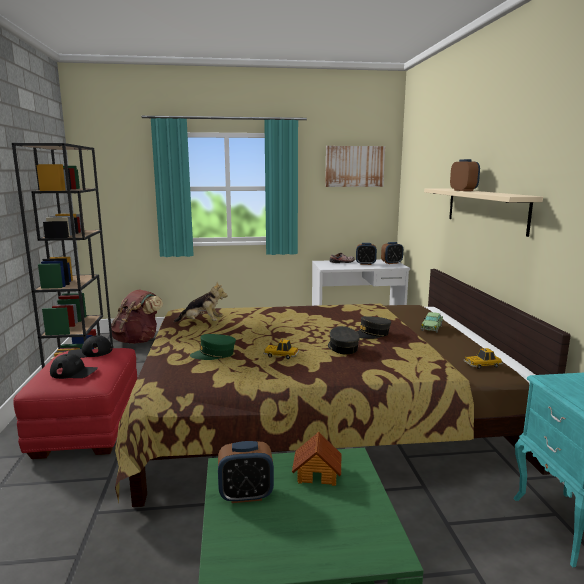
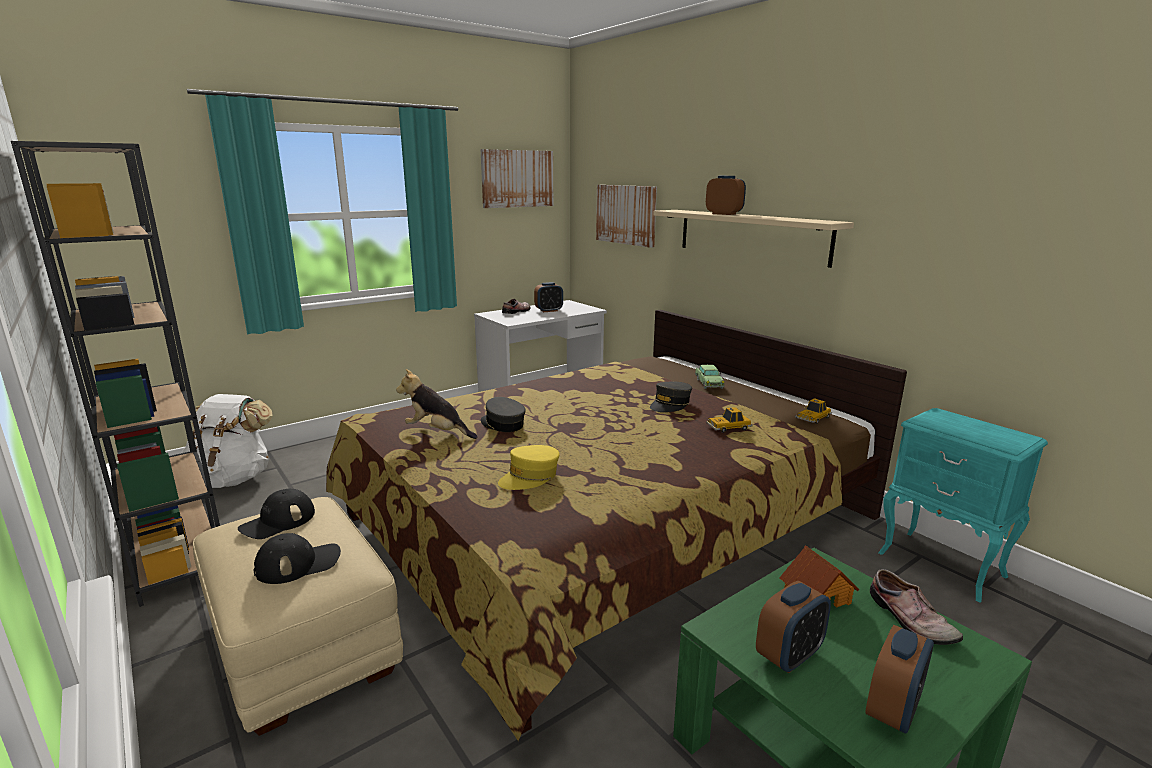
camera: 30 degrees left, 5 degrees up
red ottoman [13,348,137,459] -> beige ottoman [193,497,403,736]
brown backpack [111,290,163,344] -> white backpack [181,394,273,488]
plush toy [174,282,228,322] -> plush toy turned 135 degrees counterclockwise [396,369,478,439]
green cap [190,334,236,360] -> yellow cap [498,445,560,490]
toy car [263,339,299,359] -> toy car moved to [706,407,753,433]
grey cap [328,326,360,355] -> grey cap moved to [481,397,526,432]
alarm clock [381,242,403,264] -> alarm clock moved to [865,625,934,733]
none -> picture [596,185,657,248]
none -> shoe [870,569,963,645]

